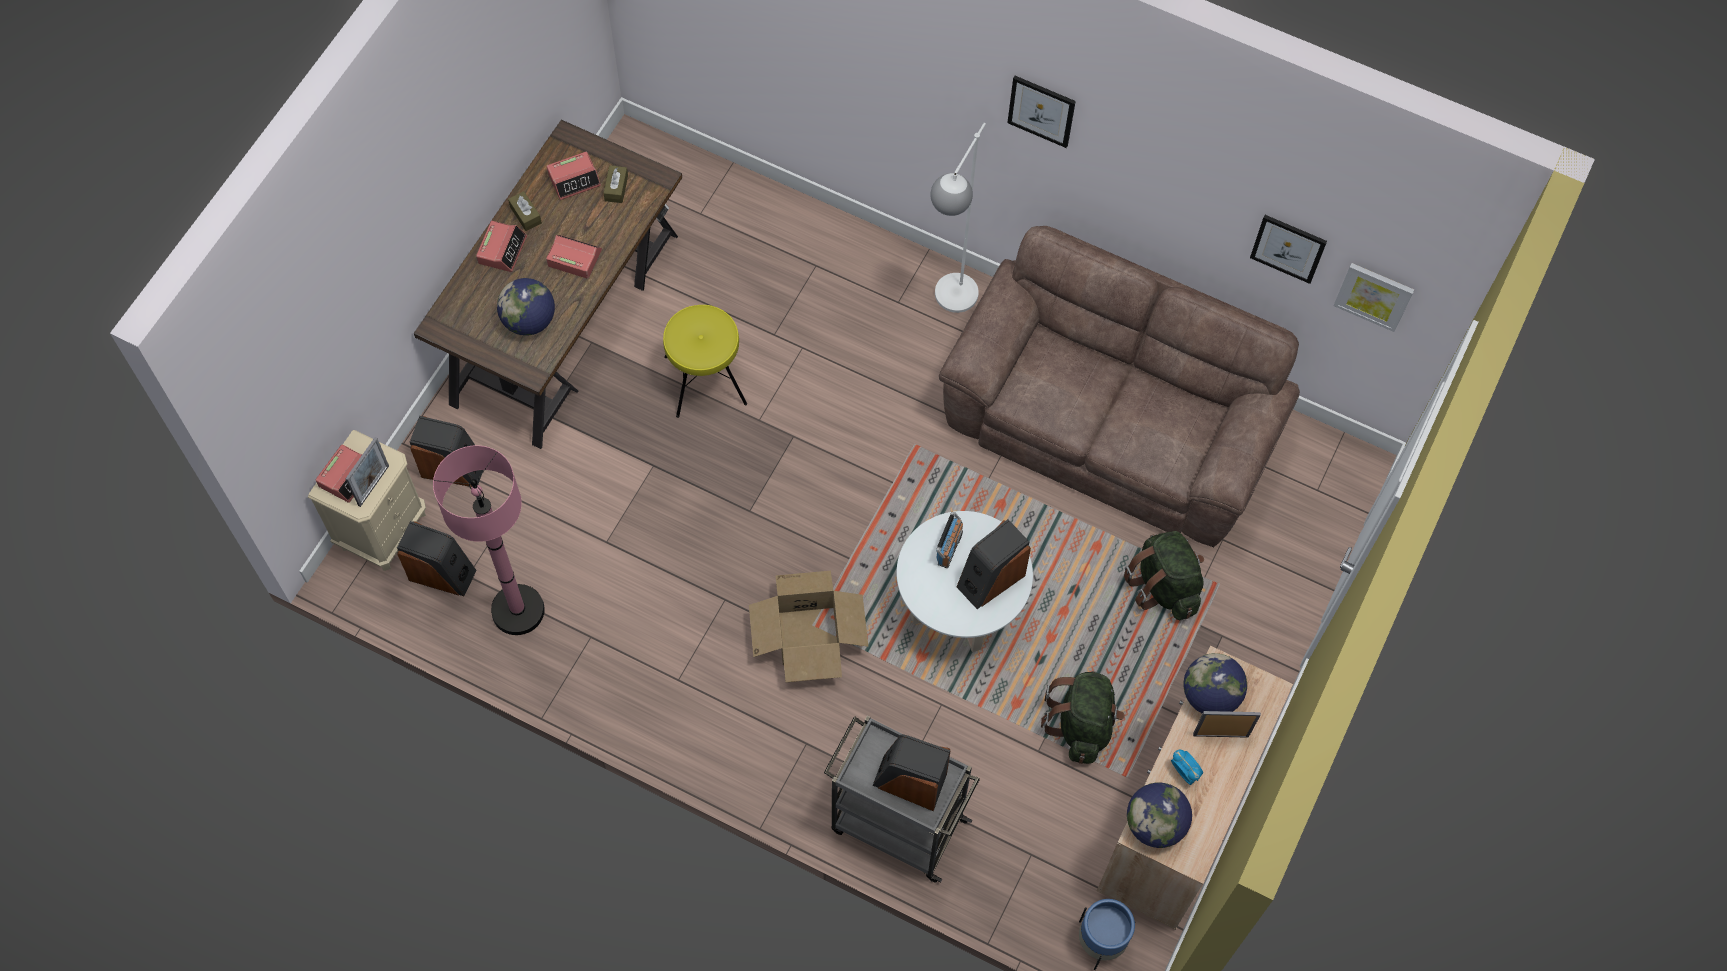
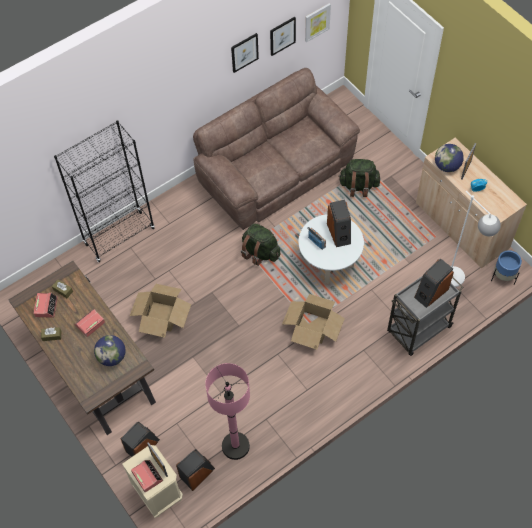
camera: 60 degrees left, 5 degrees down
alarm clock [476,221,527,272] -> none
yellow stool [663,305,747,418] -> cardboard box [130,284,191,338]
white floor lamp [931,123,986,313] -> white floor lamp moved to [451,191,501,287]
picture [1007,76,1076,148] -> picture moved to [231,33,259,73]
green backpack [1041,671,1125,764] -> green backpack moved to [241,223,280,266]
globe [1127,782,1192,848] -> none
none -> black bookcase [54,120,155,262]

